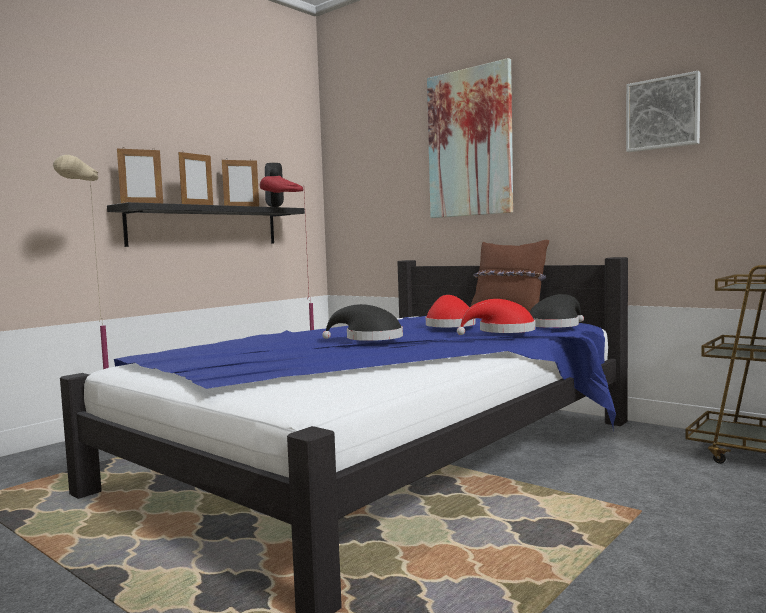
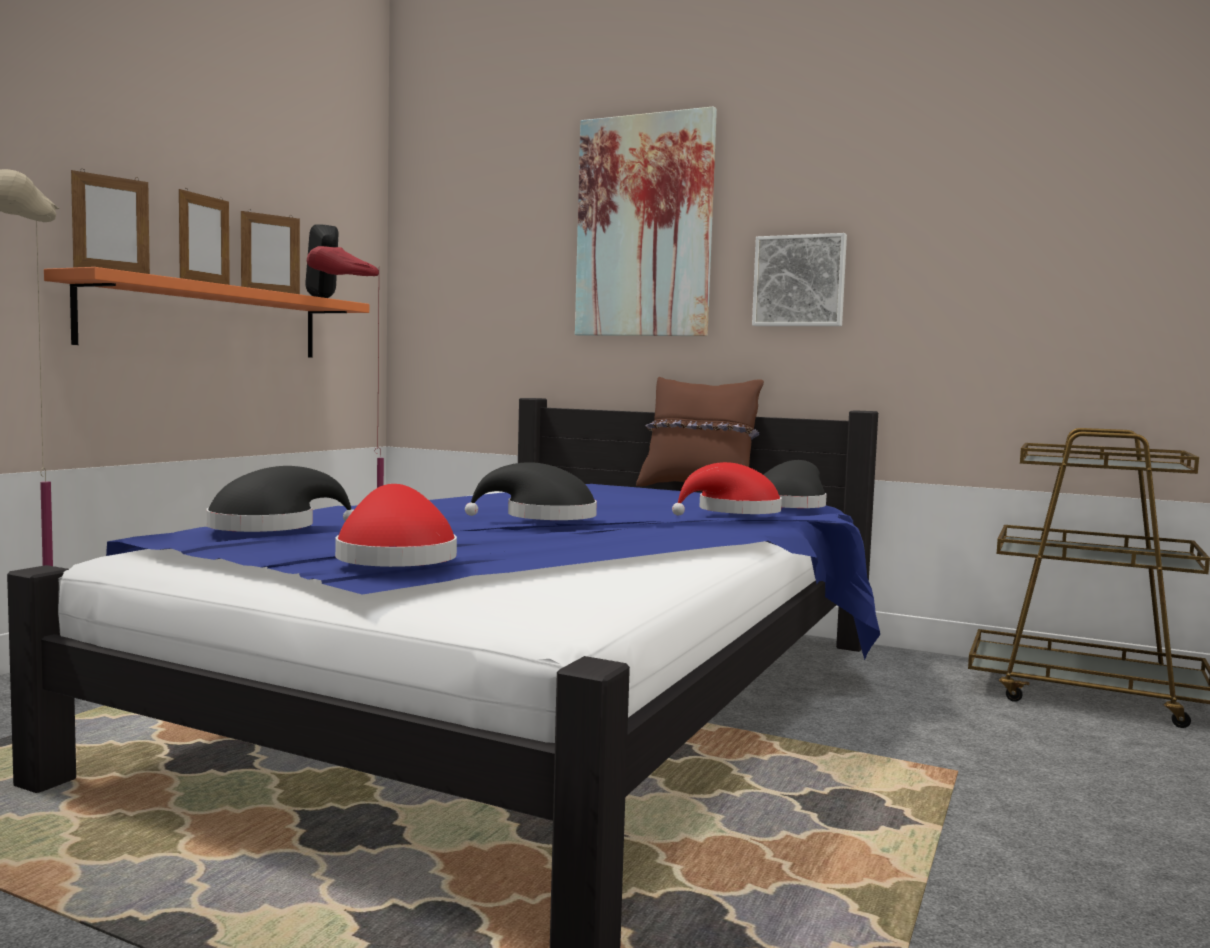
camera: 15 degrees left, 0 degrees up
black shelf [107,202,305,247] -> orange shelf [44,267,369,358]
red hat [426,295,476,327] -> red hat moved to [335,484,457,567]
picture [626,71,701,152] -> picture moved to [752,233,847,326]
none -> black hat [206,466,353,532]

